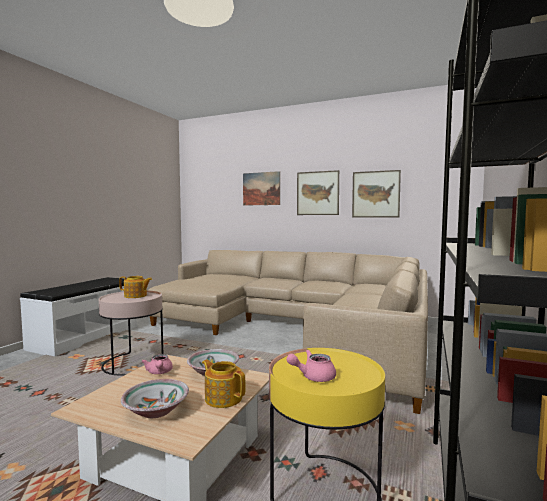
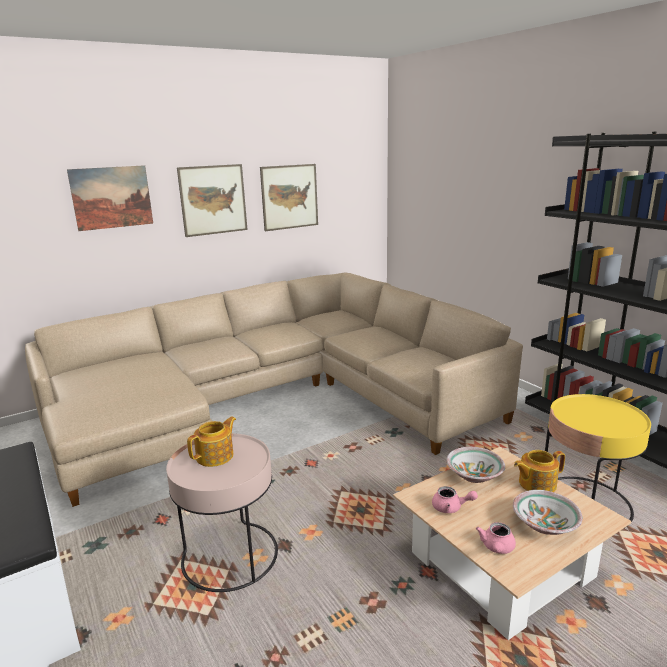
camera: 55 degrees left, 15 degrees up
pink teapot [286,350,336,382] -> pink teapot moved to [476,522,516,554]

